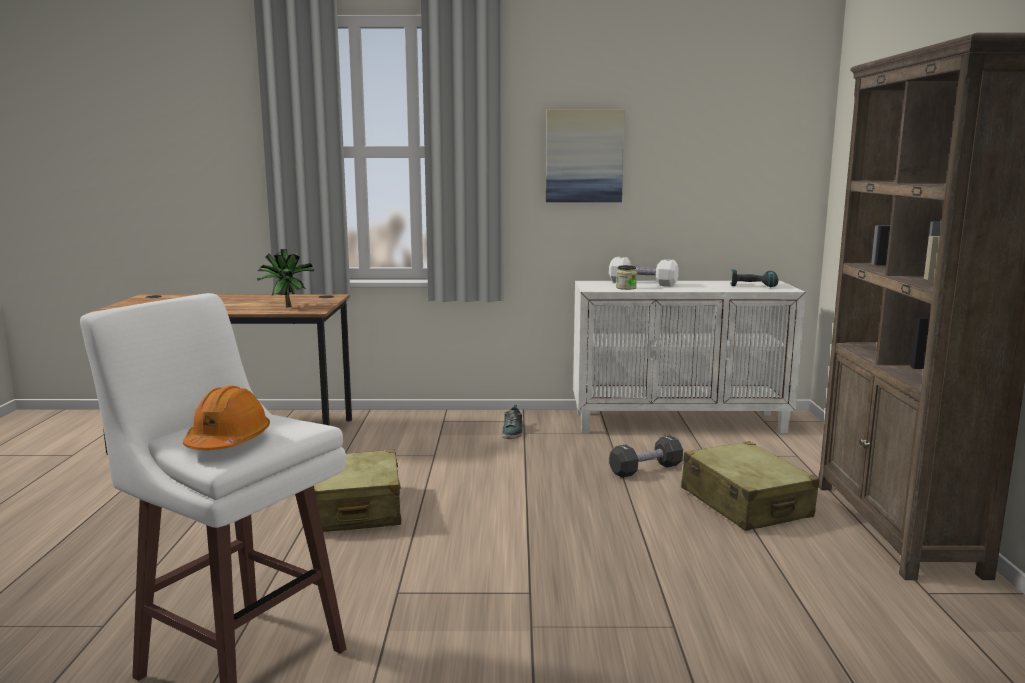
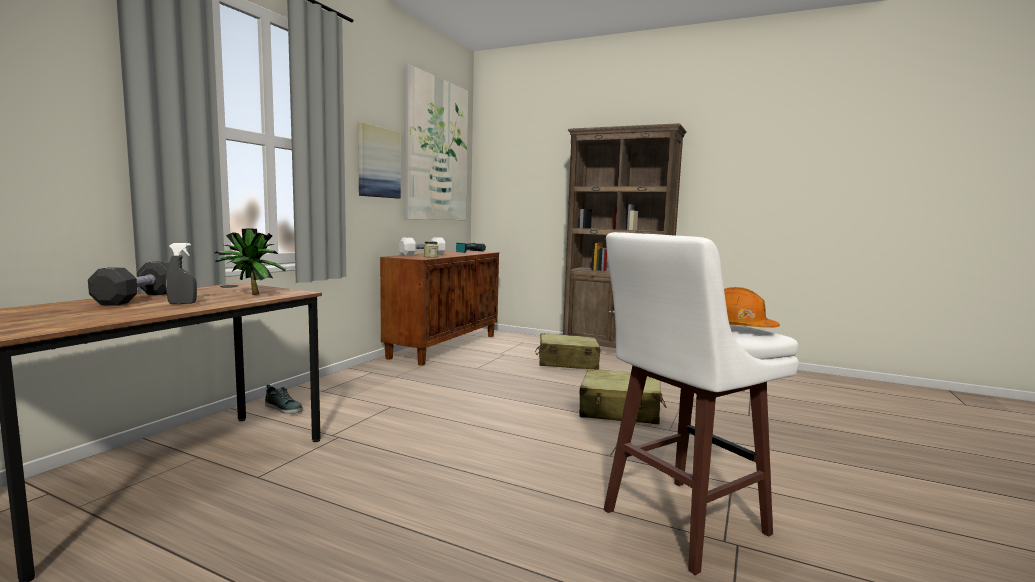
camera: 65 degrees left, 5 degrees down
beige suitcase [314,450,401,532] -> beige suitcase moved to [579,369,666,424]
shoe [502,405,522,439] -> shoe moved to [265,385,303,414]
white cabinet [573,281,806,433] -> brown cabinet [380,250,499,366]
black dumbbell [609,435,683,478] -> black dumbbell moved to [88,262,169,306]
none -> grey spray bottle [166,243,197,304]
none -> picture [405,64,468,220]

